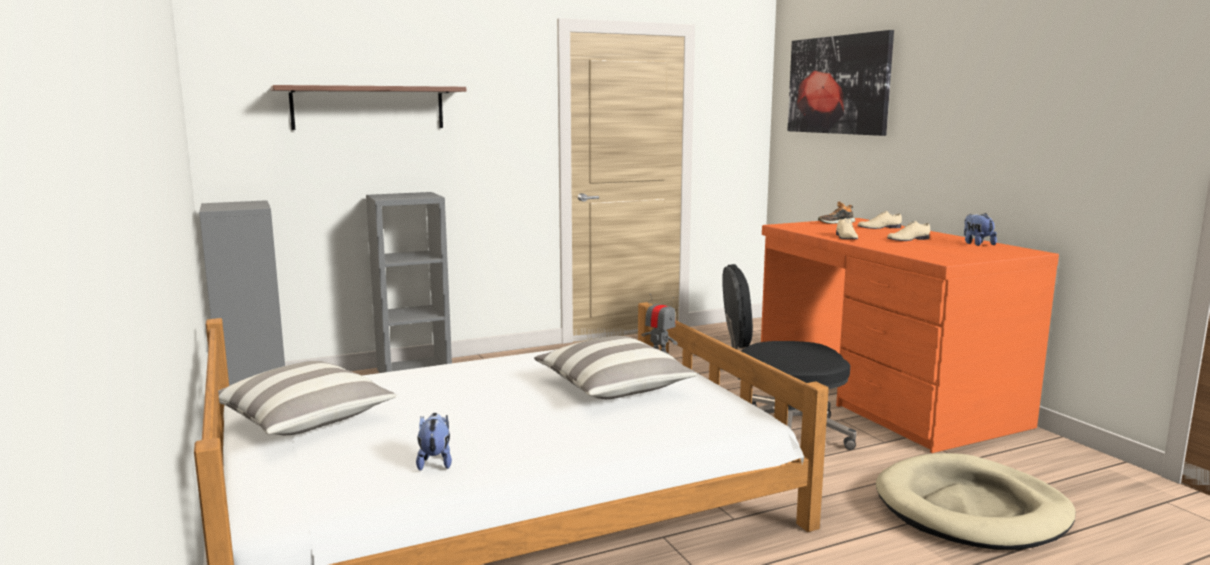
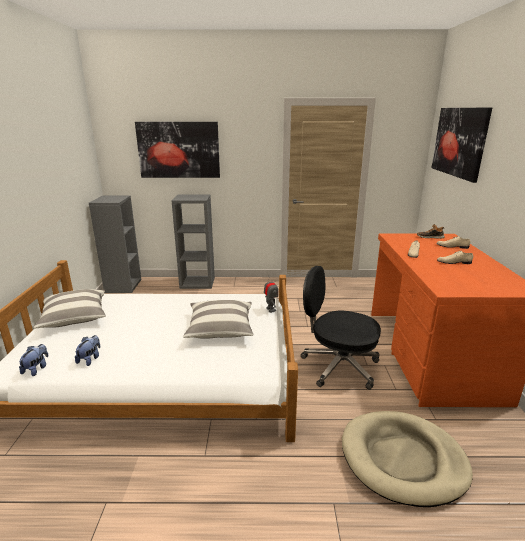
camera: 25 degrees right, 10 degrees up
shelf [271,85,466,130] -> picture [135,122,220,178]
plush toy [964,213,997,246] -> plush toy moved to [19,344,49,376]

